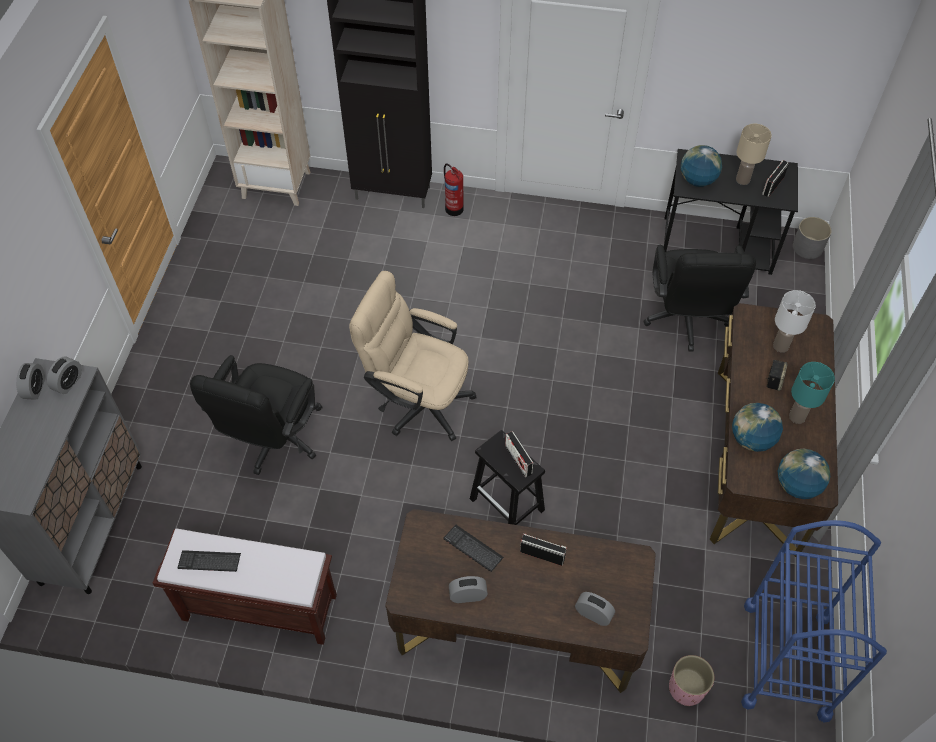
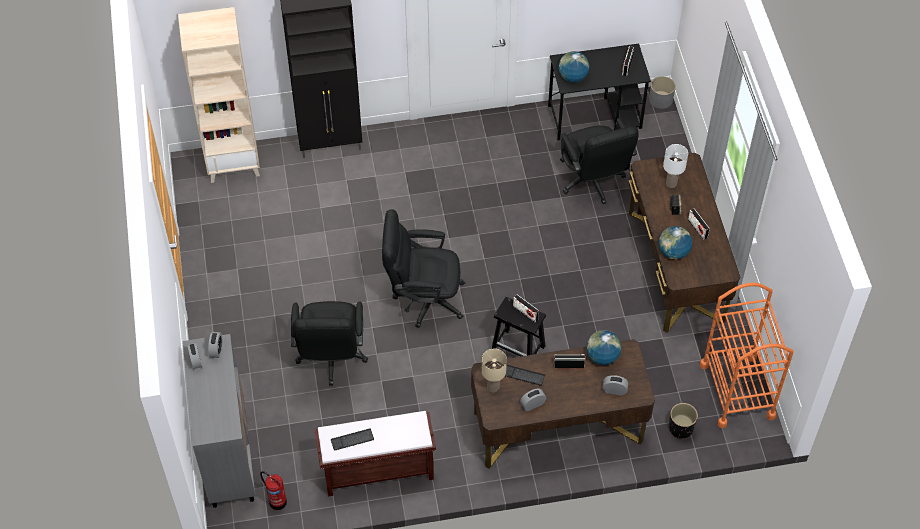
camera: 20 degrees left, 0 degrees up
beige office chair [349,271,477,441] -> black office chair [382,209,465,328]
fire extinguisher [444,163,464,216] -> fire extinguisher moved to [260,471,287,510]
pink planter [669,655,714,706] -> black planter [669,403,698,439]
beige table lamp [736,124,772,185] -> beige table lamp moved to [482,348,507,392]
blue cart [741,520,887,723] -> orange cart [700,283,794,428]
globe [777,449,830,499] -> globe moved to [586,330,621,365]
turquoise table lamp [789,362,835,424] -> radio [688,208,710,240]

